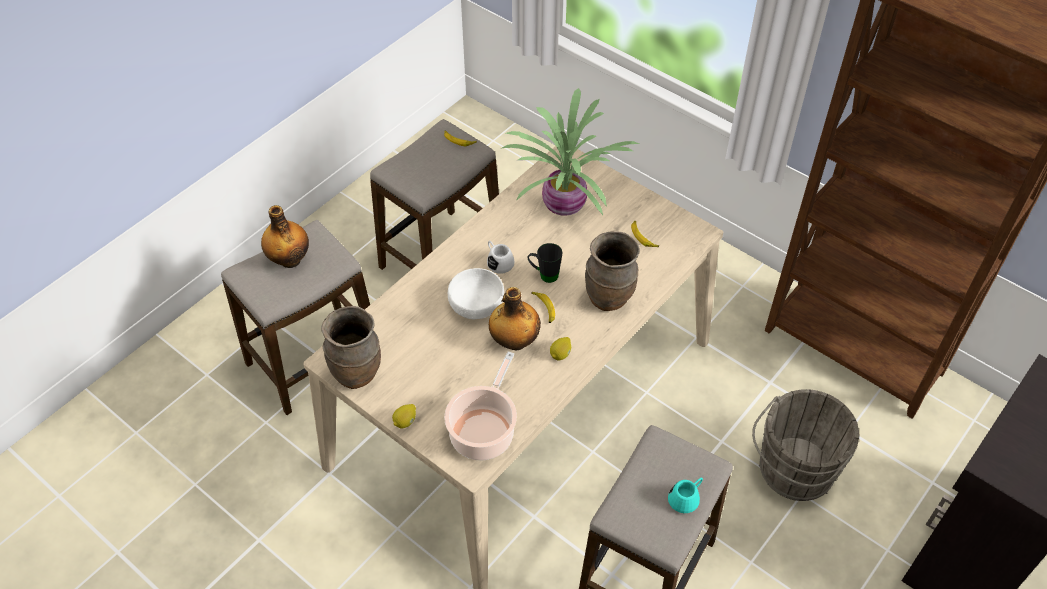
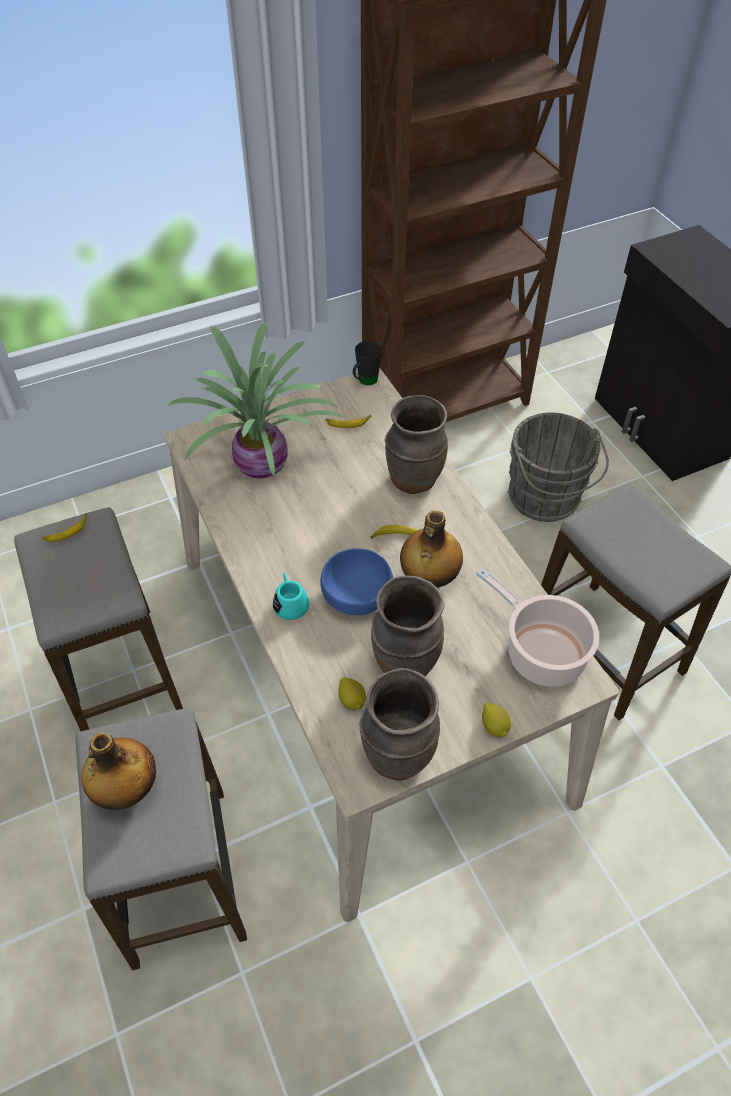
camera: 65 degrees left, 0 degrees up
white bowl [448,268,504,320] -> blue bowl [320,548,393,615]
white mug [487,241,514,274] -> none
black mug [528,243,562,283] -> black mug moved to [353,341,382,385]
lemon [550,337,571,361] -> lemon moved to [338,677,366,710]
turquoise mug [668,478,703,513] -> turquoise mug moved to [273,572,310,620]
none -> brown vase [371,576,444,676]

